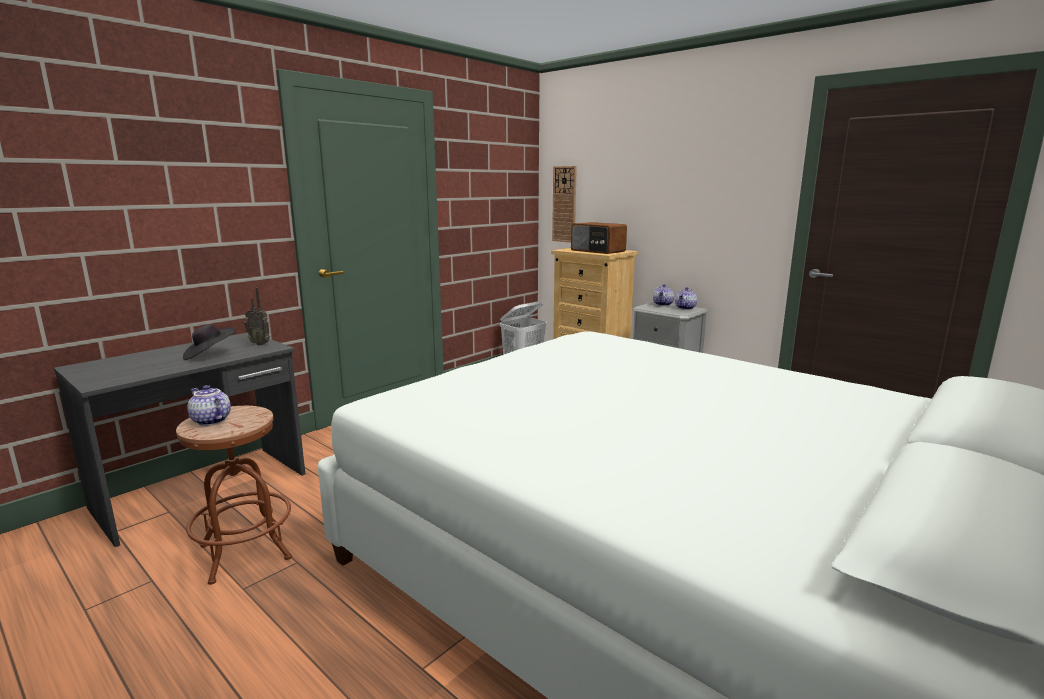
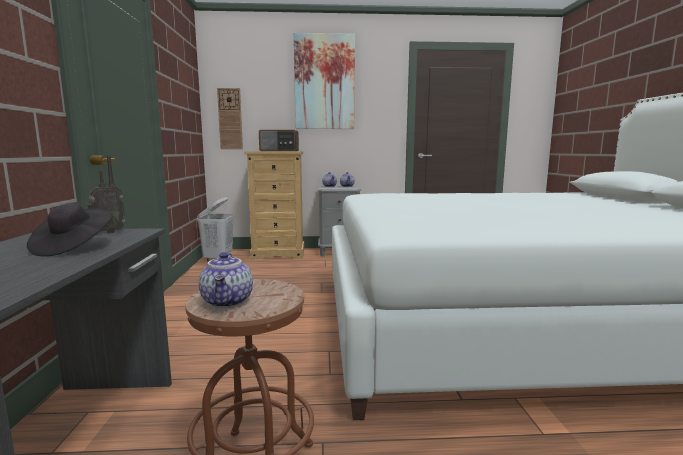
camera: 45 degrees left, 5 degrees down
teapot [187,385,231,426] -> teapot turned 90 degrees counterclockwise [199,252,253,308]
none -> picture [294,33,355,129]

